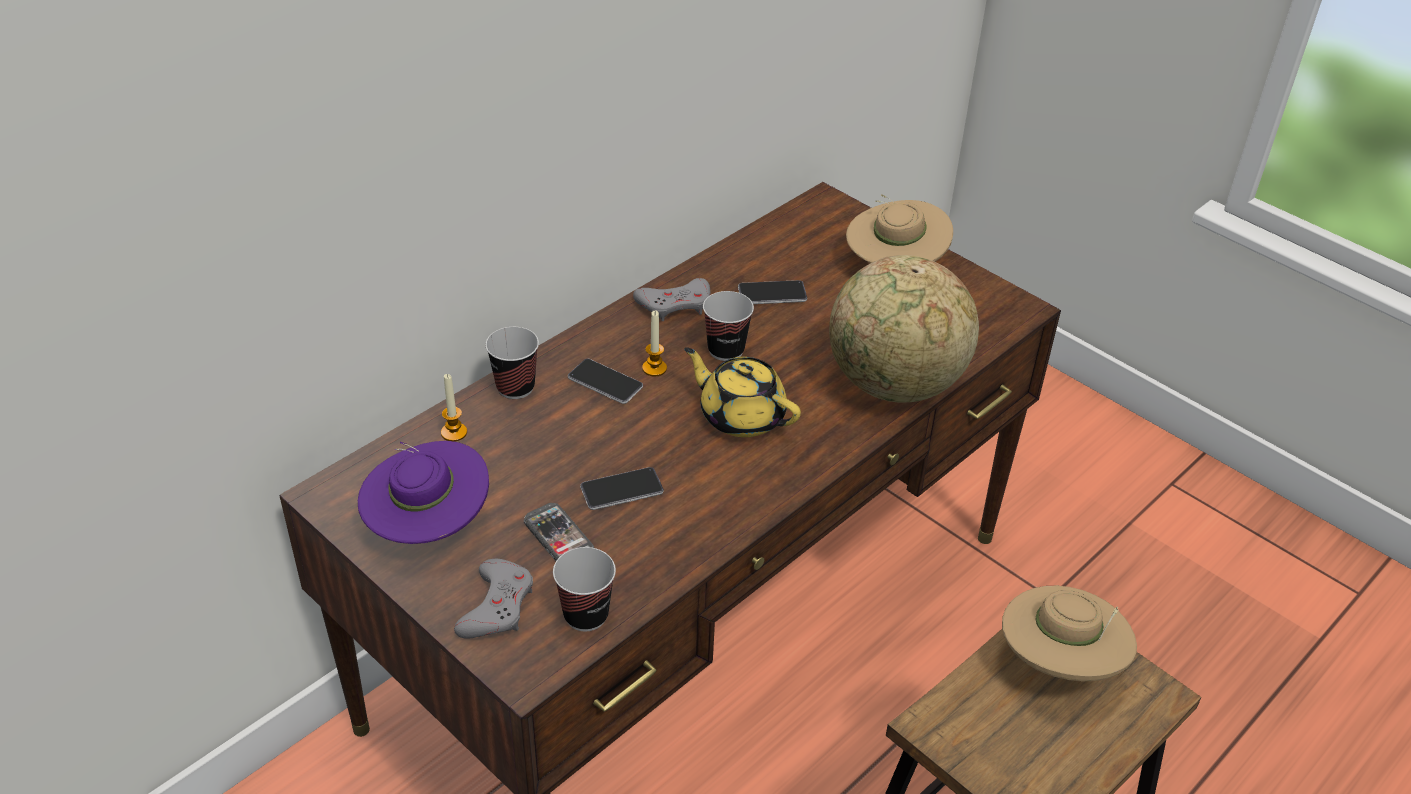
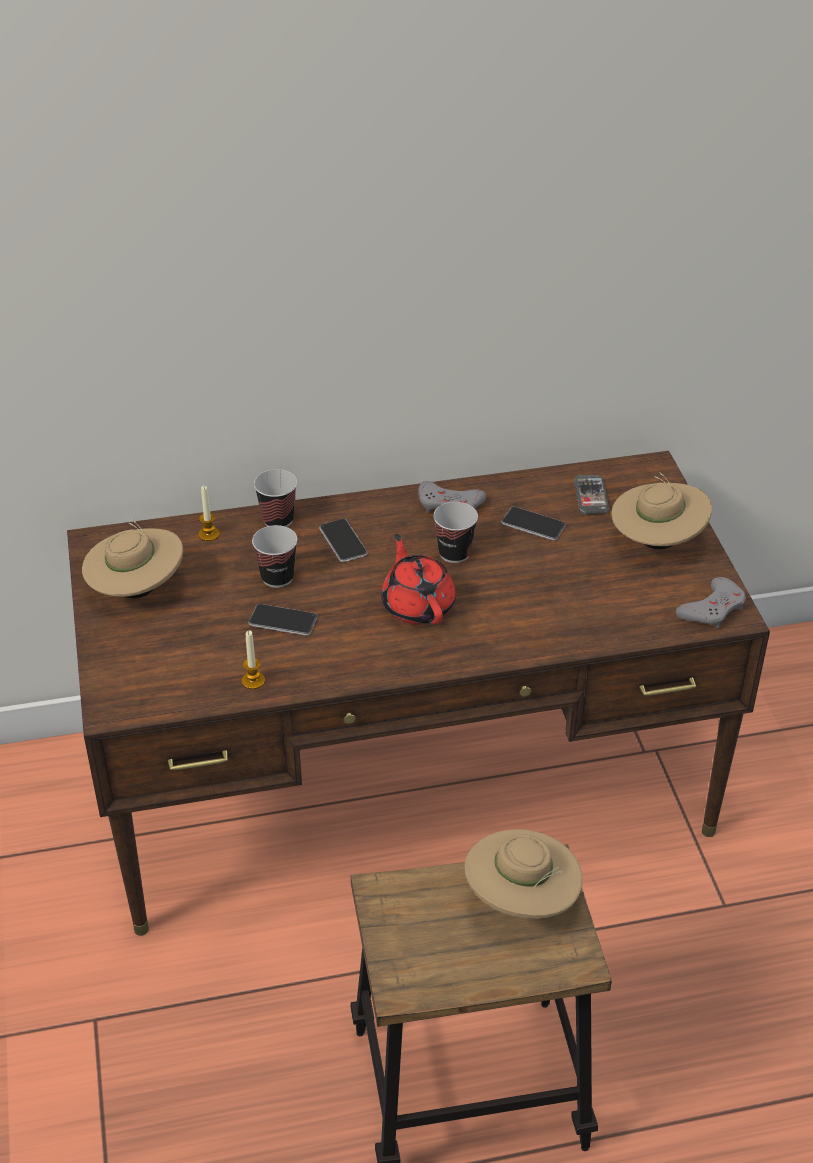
camera: 35 degrees right, 0 degrees up
purple hat [358,441,489,544] -> beige hat [82,519,183,598]
grey game controller [454,559,533,639] -> grey game controller moved to [676,577,746,629]
phone [524,503,594,561] -> phone moved to [574,475,610,515]
cup [553,547,616,631] -> cup moved to [252,525,298,588]
candle [642,311,667,377] -> candle moved to [242,630,265,689]
yellow teapot [684,347,801,437] -> red teapot [381,534,456,625]
globe [829,255,979,403] -> none

